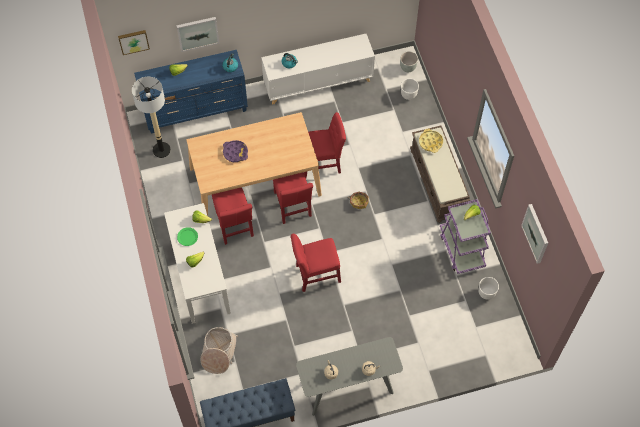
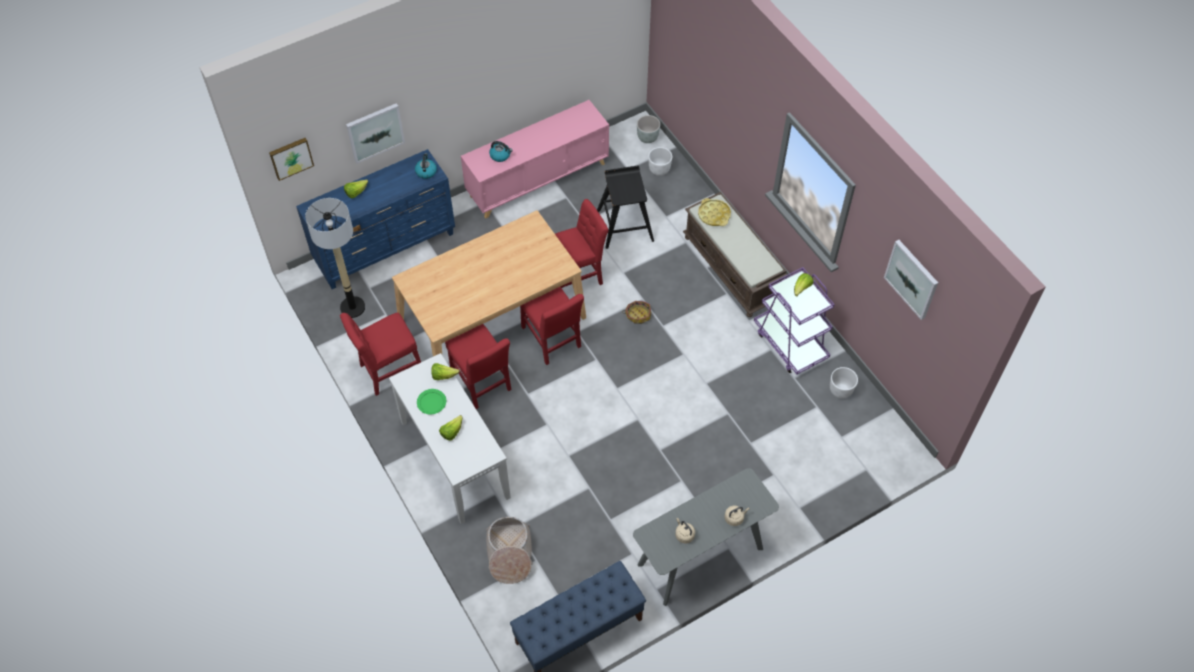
camera: 15 degrees left, 5 degrees down
purple tray [223,140,248,162] -> none
white cabinet [261,34,375,105] -> pink cabinet [461,100,609,219]
red chair [291,233,341,292] -> red chair moved to [340,313,421,396]
none -> black stool [597,166,654,249]

